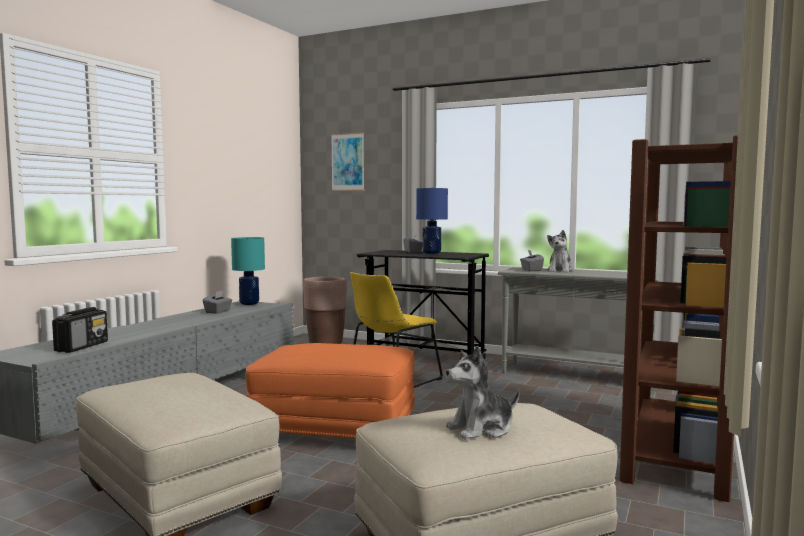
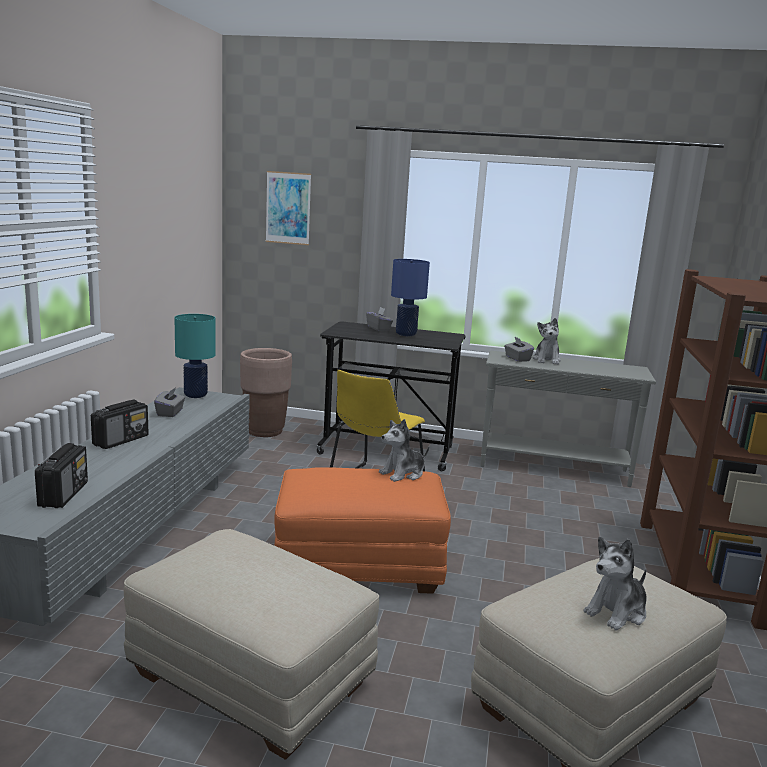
camera: 15 degrees left, 10 degrees up
none -> radio [91,400,148,449]
none -> plush toy [379,419,429,482]

